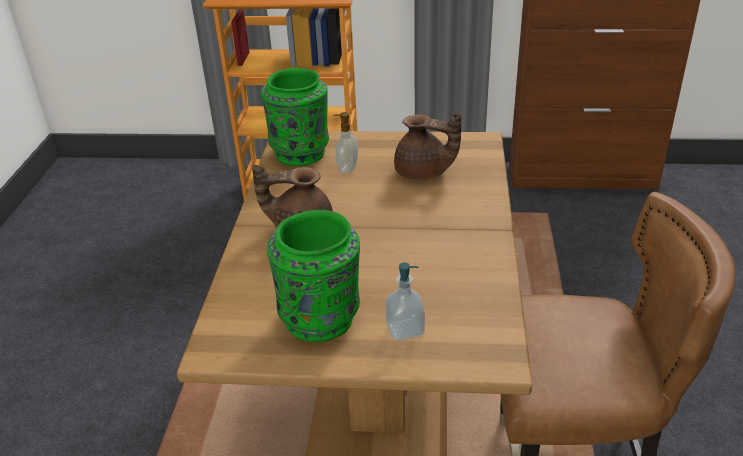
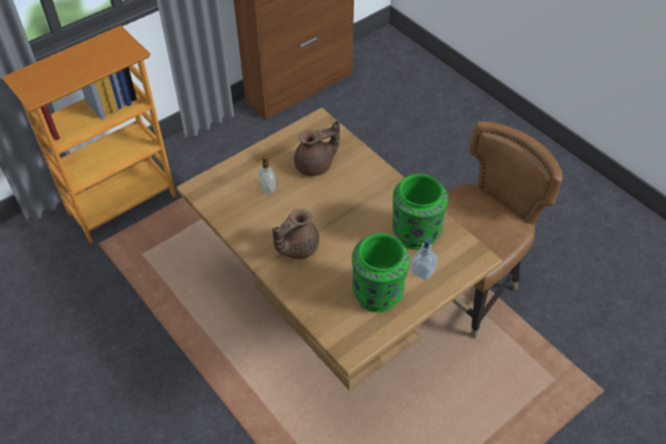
camera: 45 degrees left, 15 degrees up
green vase [261,68,329,166] -> green vase moved to [392,174,448,250]

